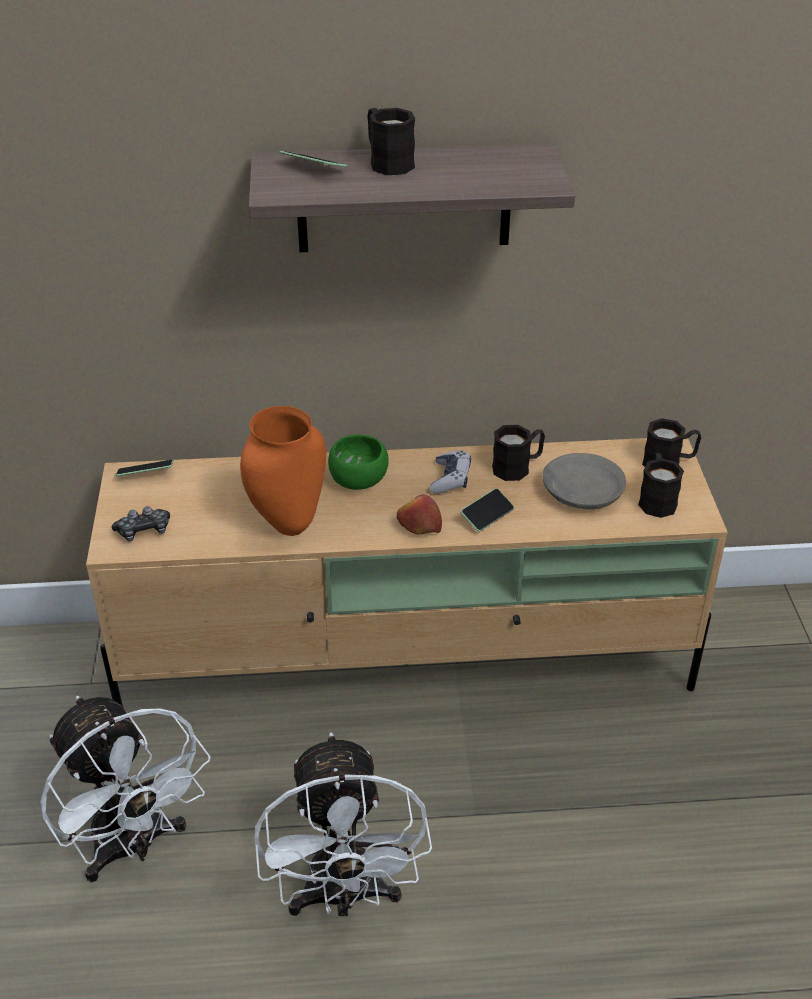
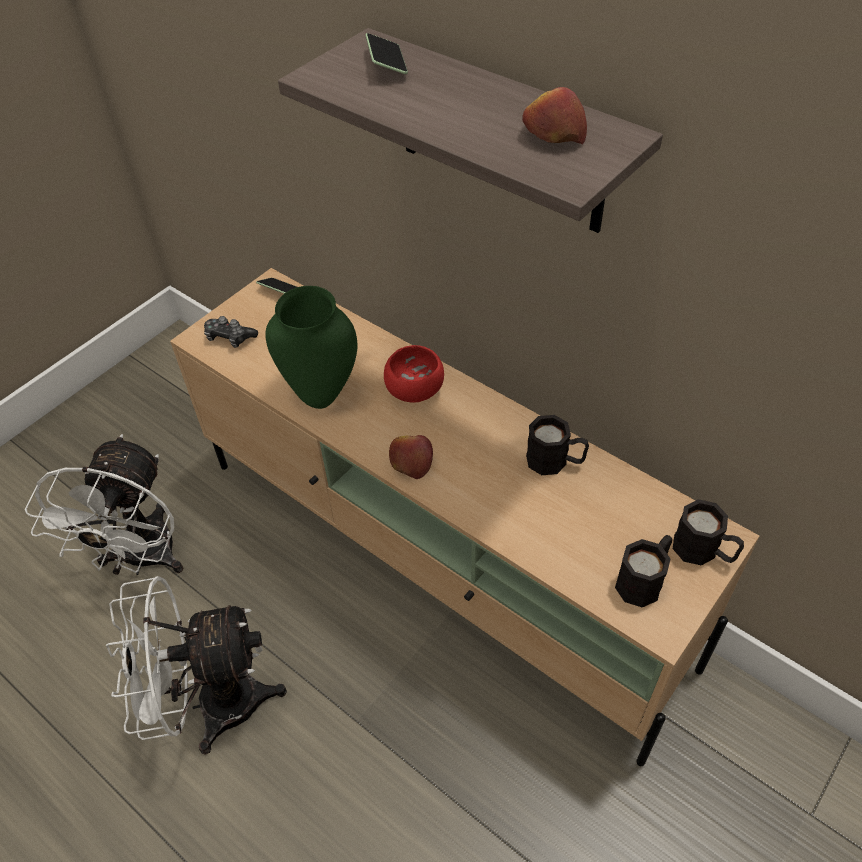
camera: 45 degrees right, 10 degrees up
orange vase [240,406,326,536] -> green vase [265,286,358,409]
white fan [254,732,432,916] -> white fan turned 45 degrees clockwise [105,576,287,755]
green bowl [328,434,389,490] -> red bowl [384,345,444,403]
black mug [367,108,415,175] -> none
game controller [430,450,471,494] -> none
phone [461,488,514,532] -> none
grey bowl [542,453,626,509] -> none
none -> apple [522,87,587,144]

